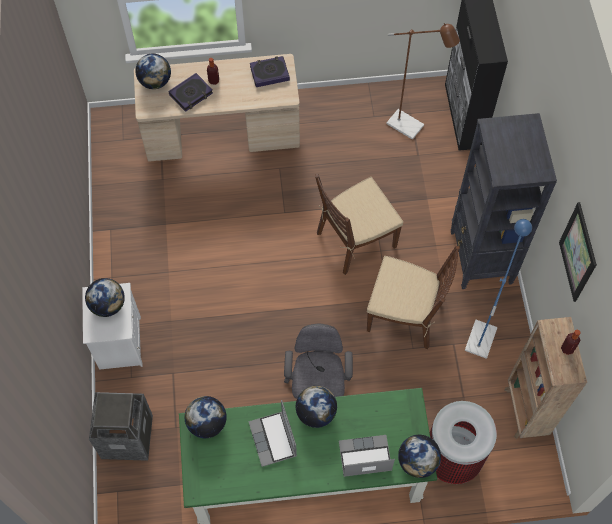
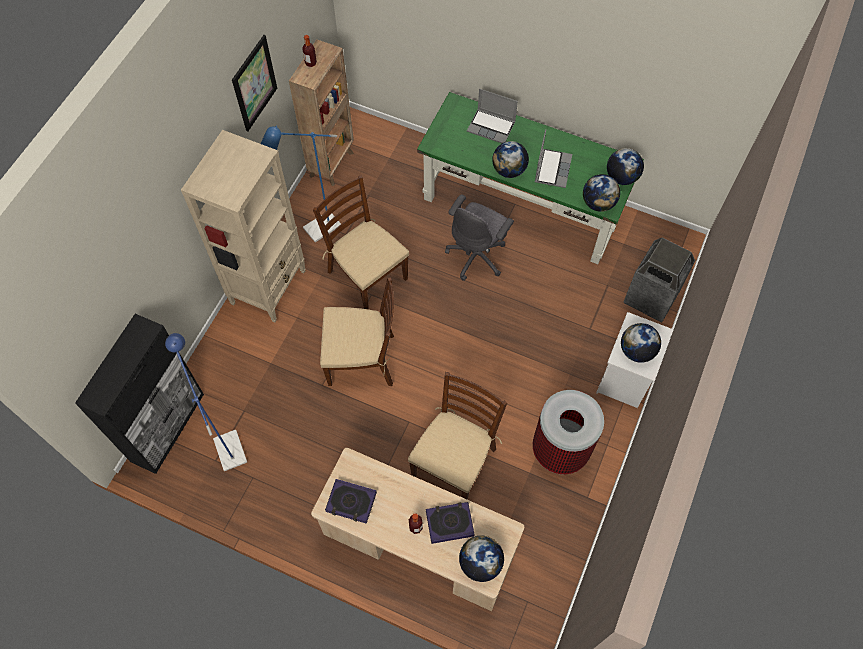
camera: 150 degrees left, 0 degrees up
brown floor lamp [386,23,460,140] -> blue floor lamp [165,333,247,471]
globe [398,435,441,478] -> globe moved to [607,148,644,185]
trash can [430,401,497,484] -> trash can moved to [533,390,604,474]
black bookcase [450,113,557,289] -> beige bookcase [181,130,306,322]
none -> brown chair [408,372,507,500]

